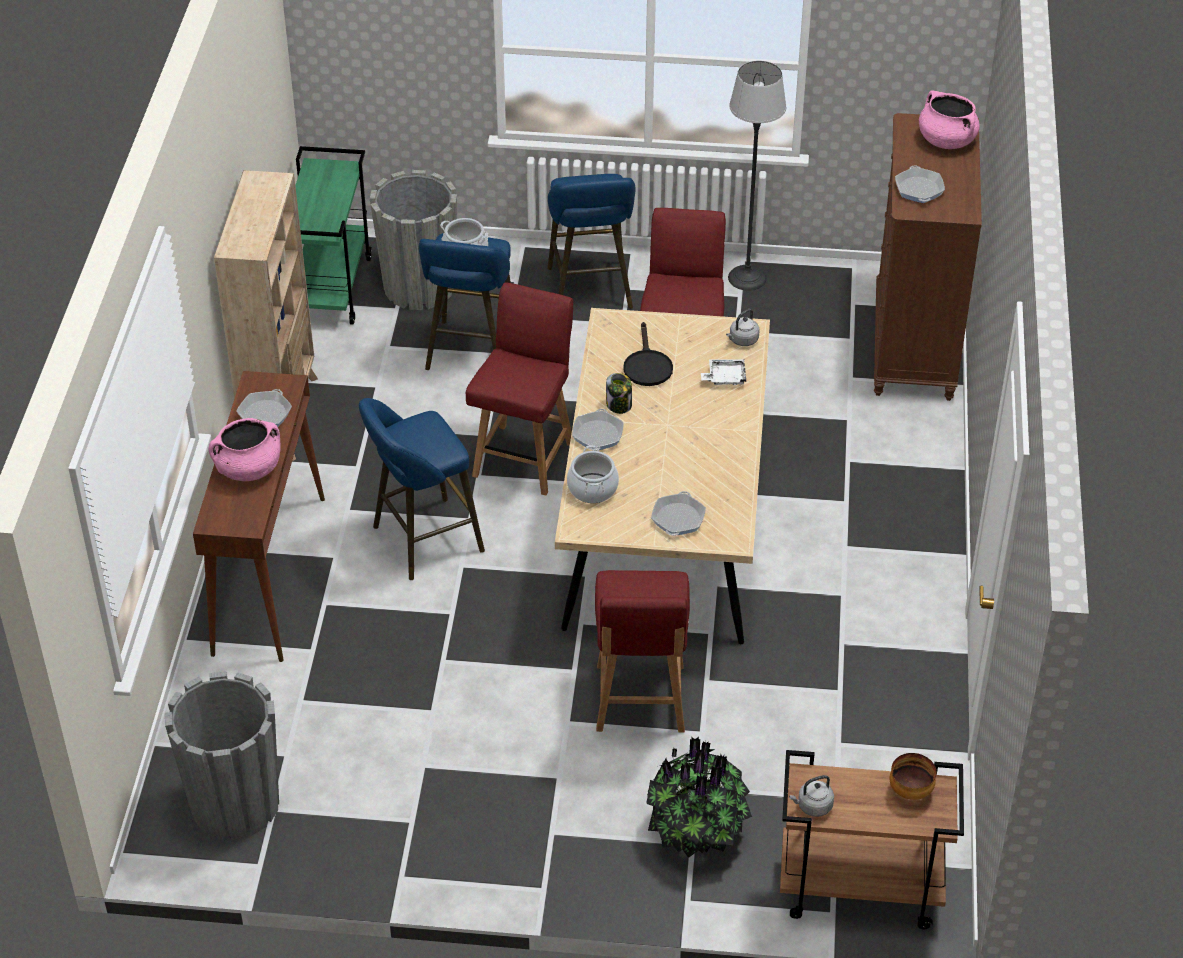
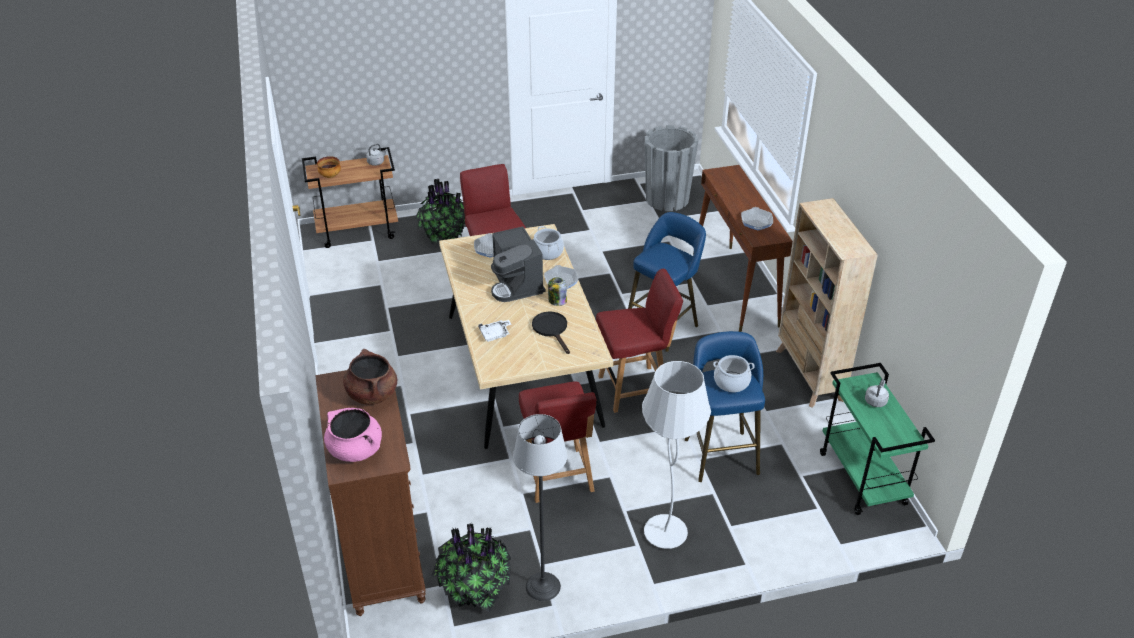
camera: 160 degrees right, 5 degrees down
pink cooking pot [208,418,281,481] -> none
grey planter [370,170,457,310] -> none
red chair [466,282,574,496] -> red chair turned 105 degrees counterclockwise [596,269,683,413]
blue stool [547,174,636,309] -> white floor lamp [642,361,711,549]
grey kettle [726,309,759,346] -> grey kettle moved to [865,379,889,407]
frying pan [895,166,945,203] -> brown cooking pot [343,349,397,405]
none -> potted plant [431,523,511,612]
none -> coffee machine [491,227,546,302]

